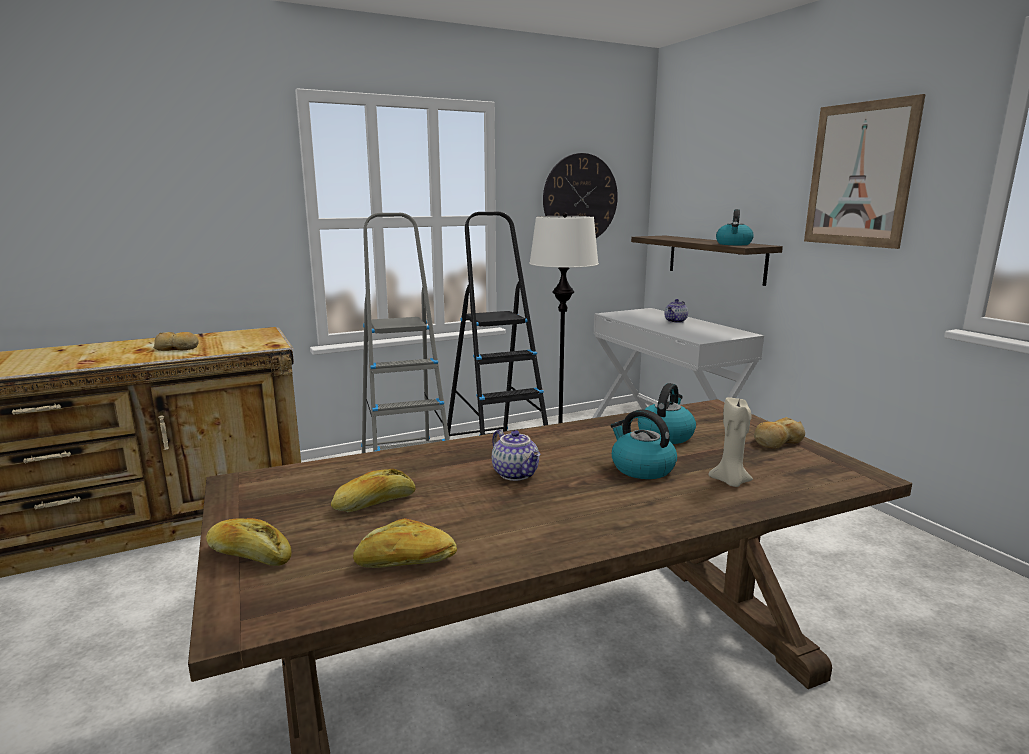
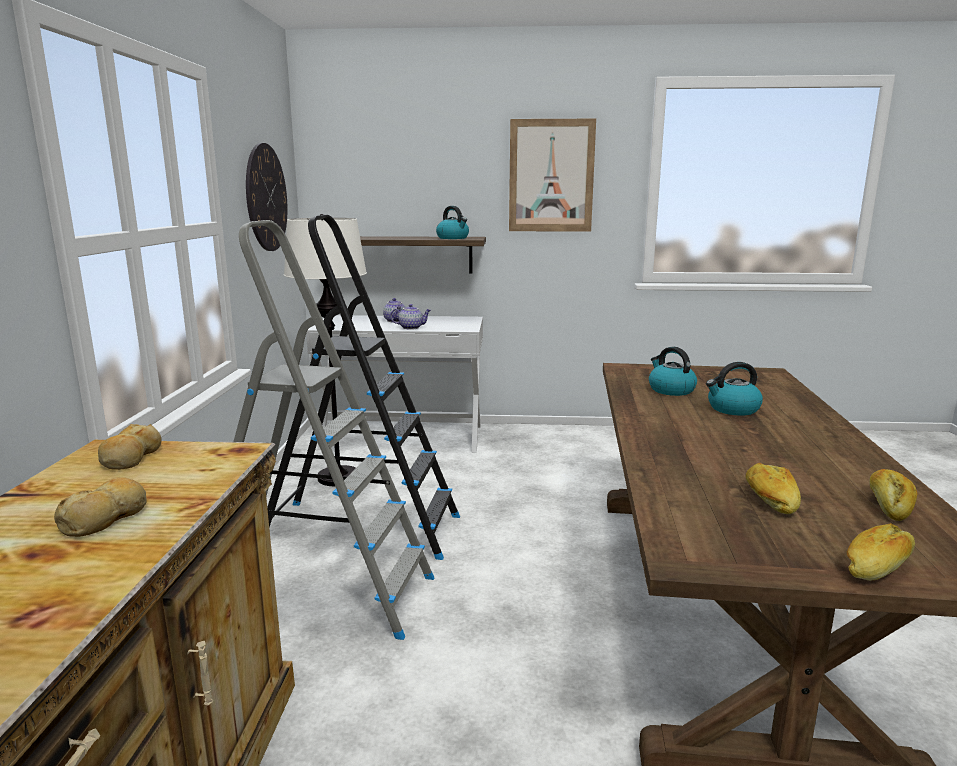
camera: 60 degrees left, 0 degrees up
teapot [492,430,541,481] -> teapot moved to [390,304,431,330]
beige candle [708,397,753,487] -> none
bread [754,417,805,449] -> bread moved to [98,424,162,470]

